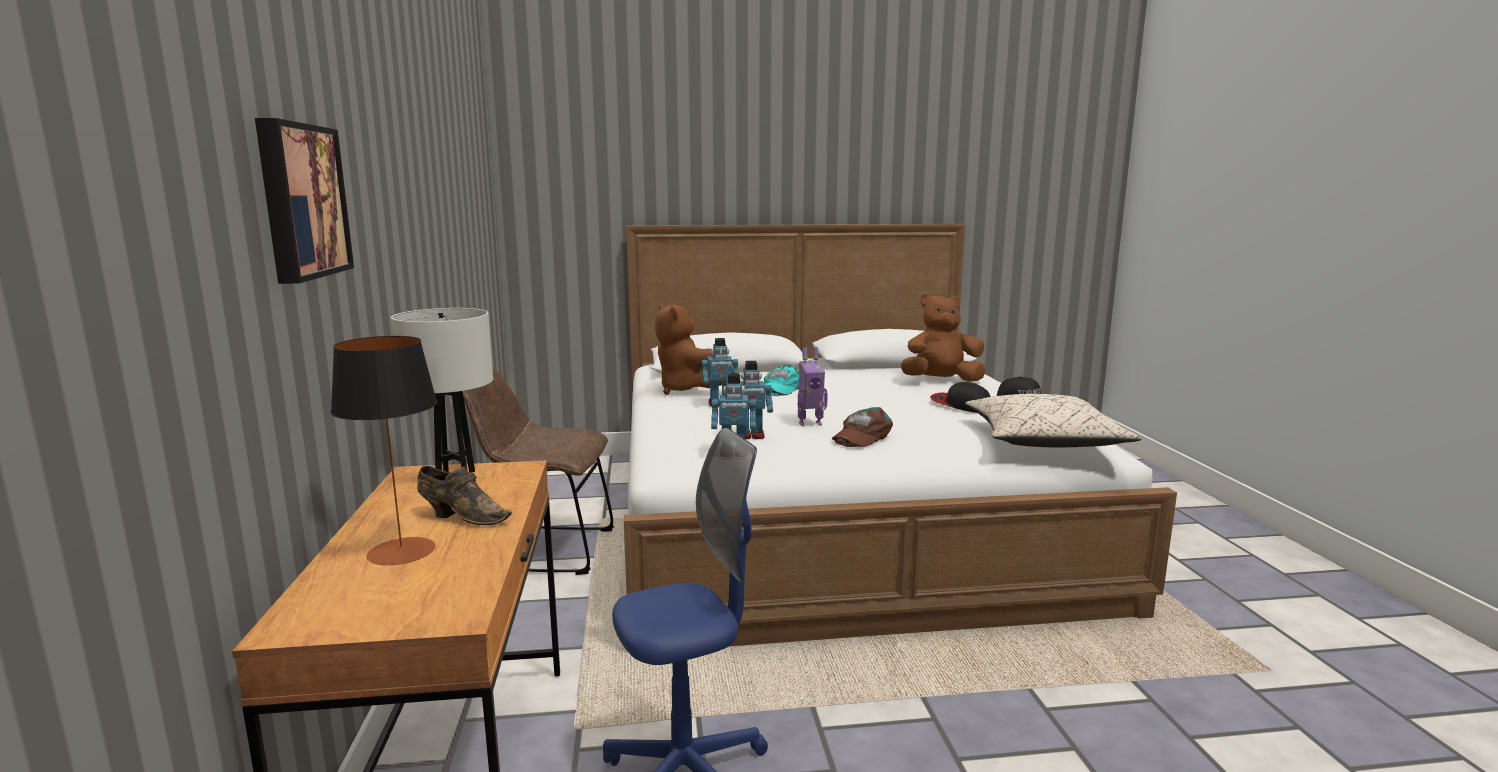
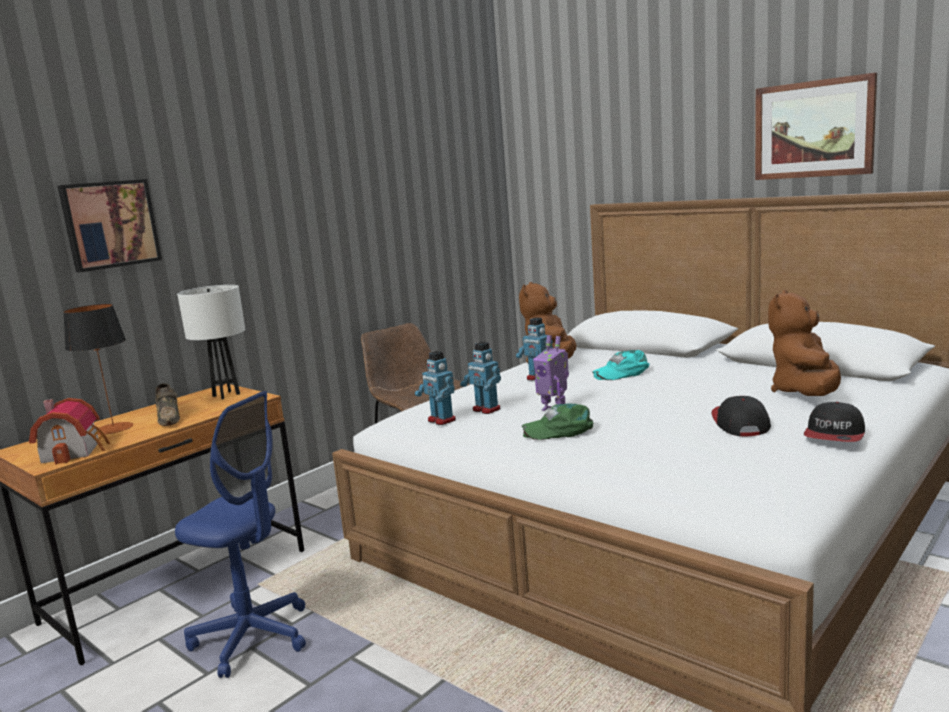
camera: 50 degrees right, 0 degrees up
brown cap [832,407,893,447] -> green cap [522,403,594,440]
brown plush toy [901,294,986,382] -> brown plush toy turned 105 degrees counterclockwise [768,290,841,396]
beige pillow [965,394,1141,447] -> none
none -> toy house [29,398,111,465]
none -> picture [755,73,877,180]

